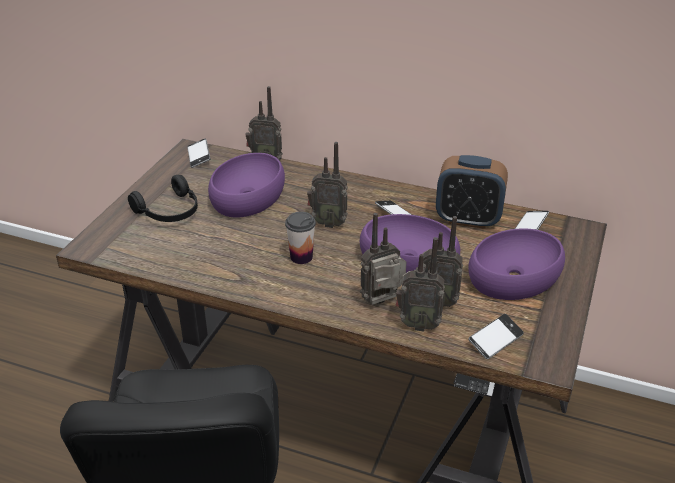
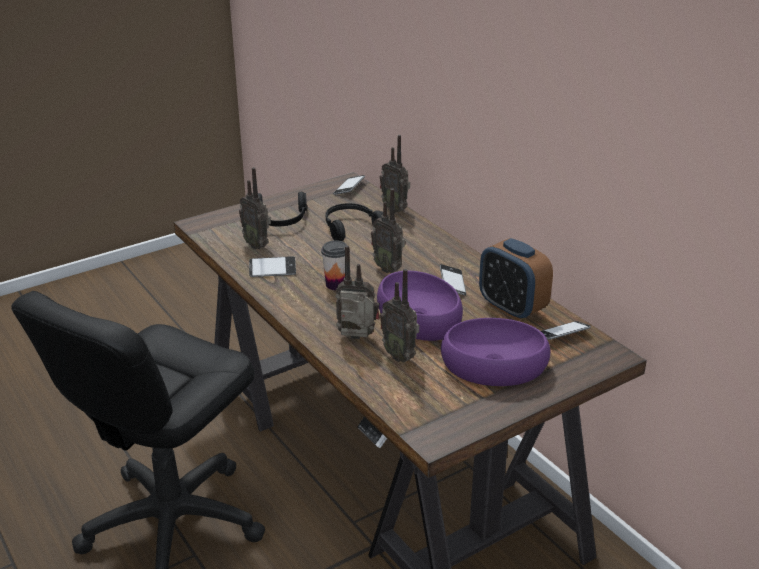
camera: 35 degrees right, 5 degrees down
purple bowl [208,153,285,218] -> black headphones [326,203,383,241]
radio [395,237,445,331] -> radio moved to [239,167,271,250]
phone [469,314,524,359] -> phone moved to [249,256,296,277]

